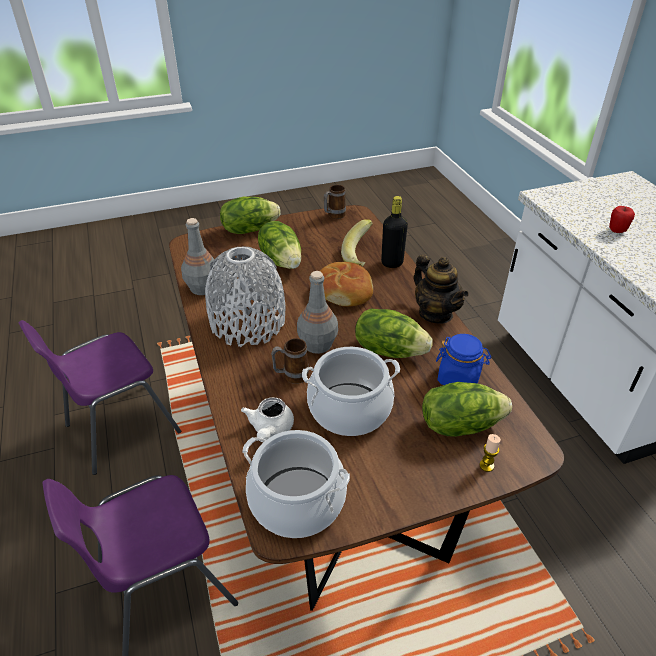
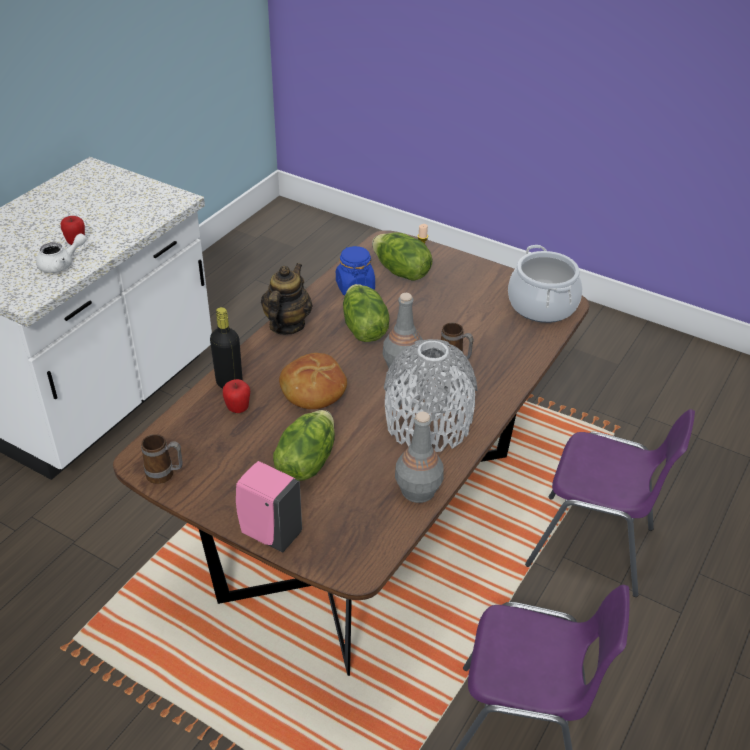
camera: 130 degrees left, 0 degrees up
lettuce [220,197,280,234] -> pink soap dispenser [236,461,302,553]
white teapot [241,397,294,442] -> white teapot moved to [36,234,87,273]
cooking pot [302,347,400,436] -> none
banana [341,219,373,266] -> apple [223,379,250,413]

